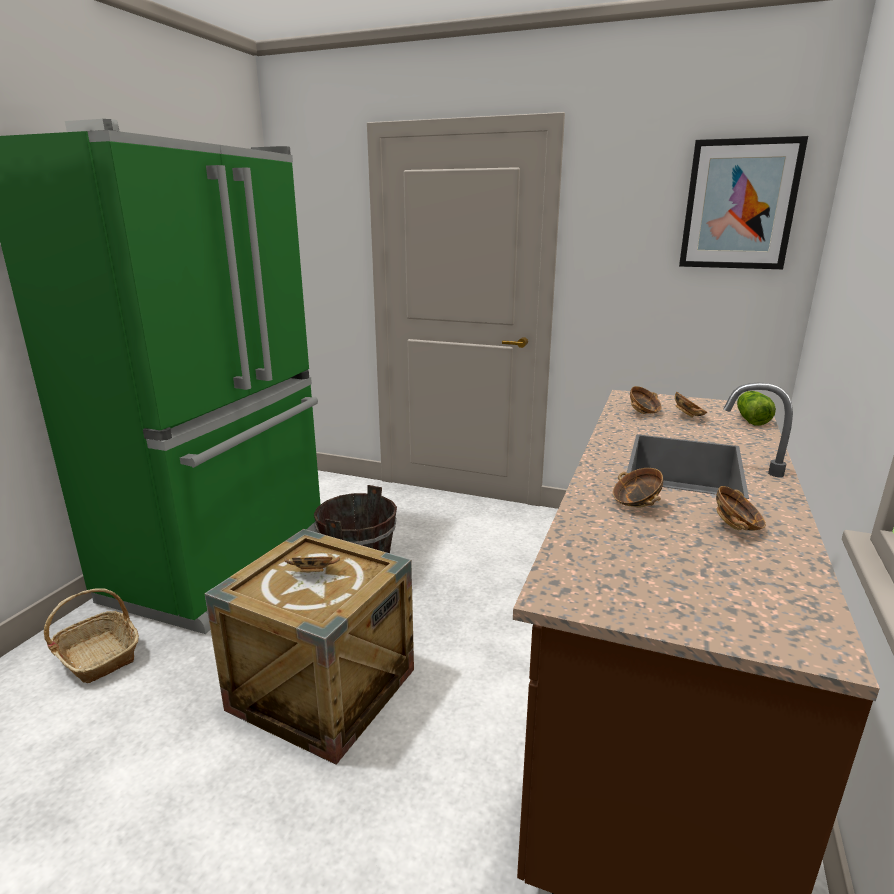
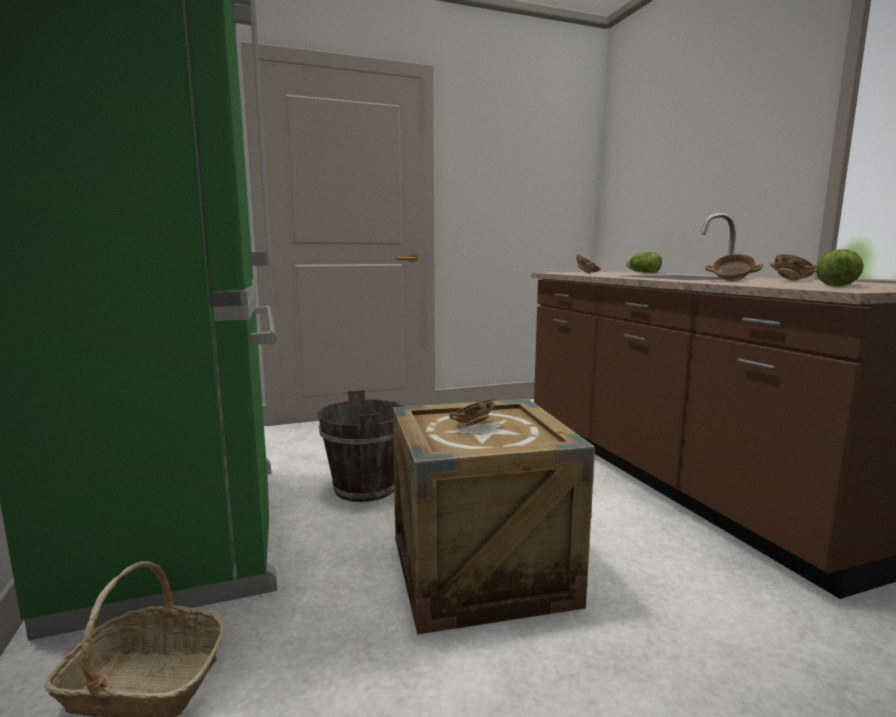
camera: 40 degrees left, 10 degrees down
bowl [675,392,707,418] -> none
picture [679,136,808,269] -> none
none -> lettuce [816,249,864,286]

